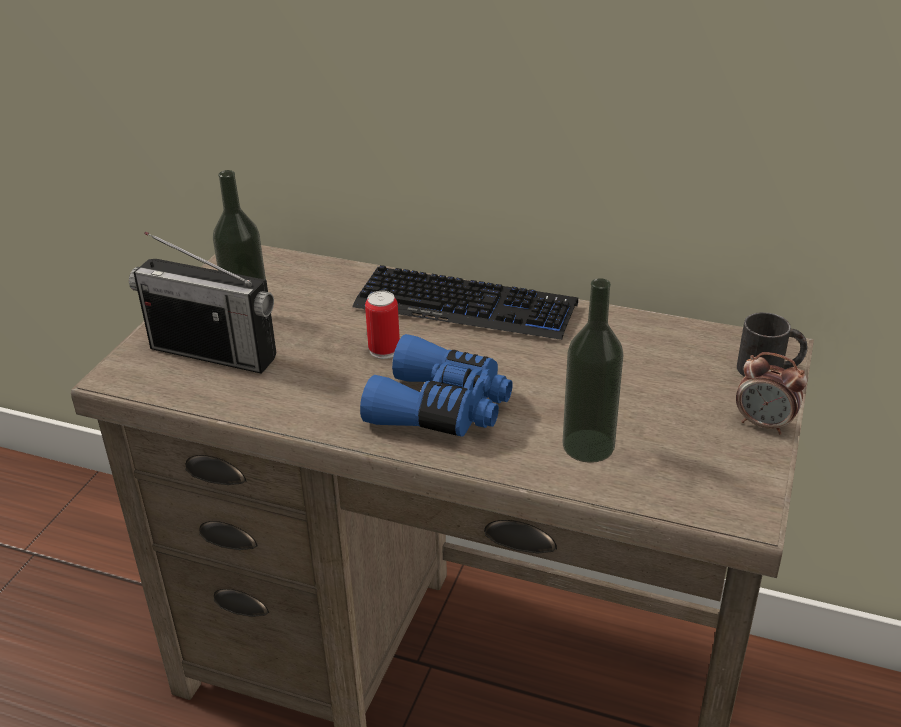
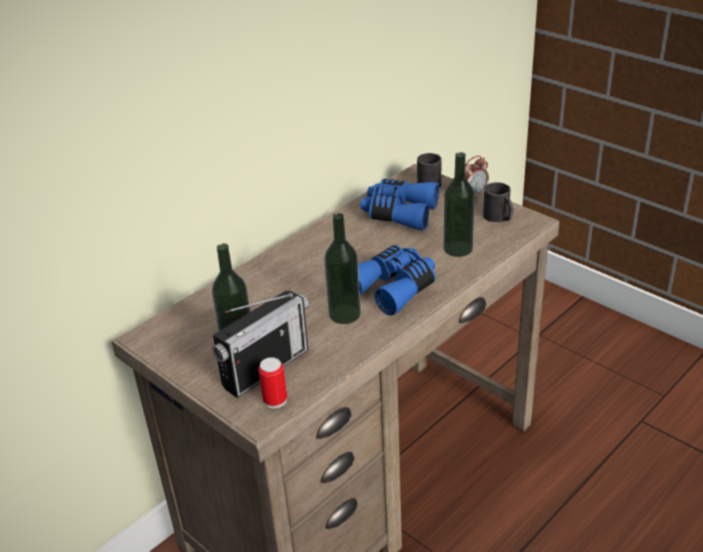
camera: 65 degrees left, 0 degrees up
keyboard [352,265,578,340] -> none
can [365,291,400,359] -> can moved to [258,357,287,408]
none -> bottle [324,213,361,324]
none -> blue binoculars [360,179,439,230]
none -> black mug [483,182,513,222]

